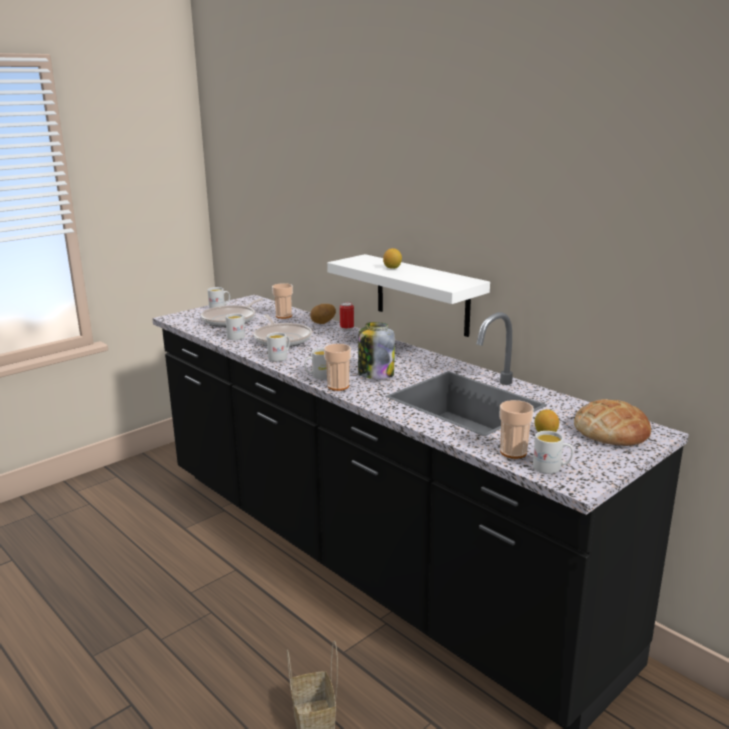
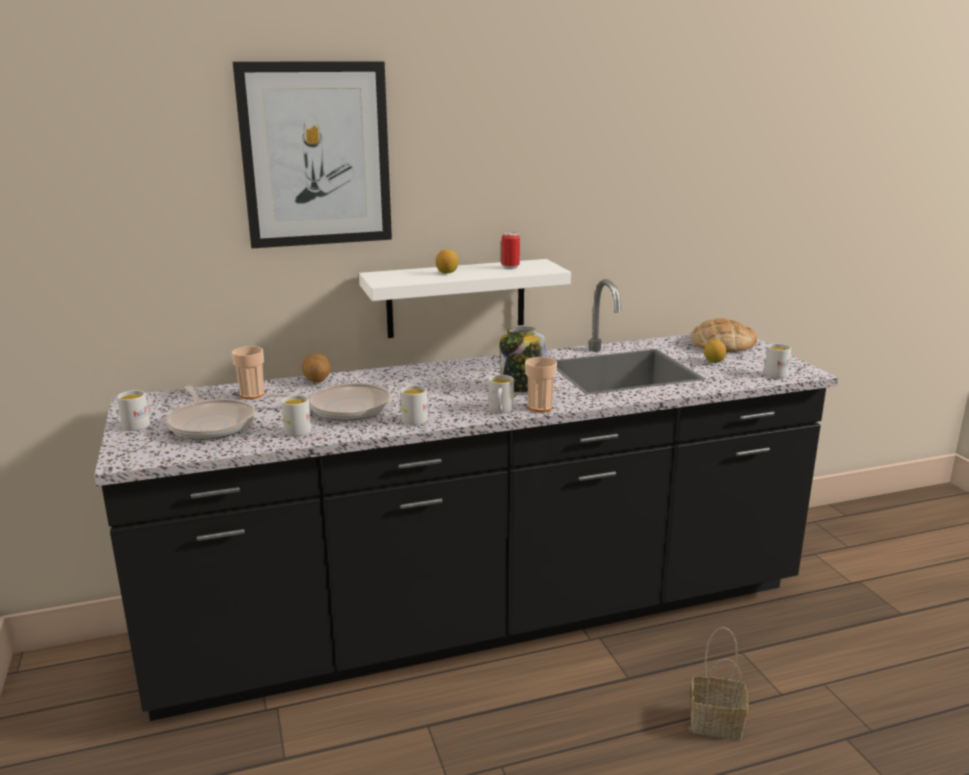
camera: 65 degrees left, 0 degrees up
can [340,302,354,331] -> can moved to [501,232,520,270]
cup [500,400,534,459] -> none
none -> picture [233,61,392,248]

